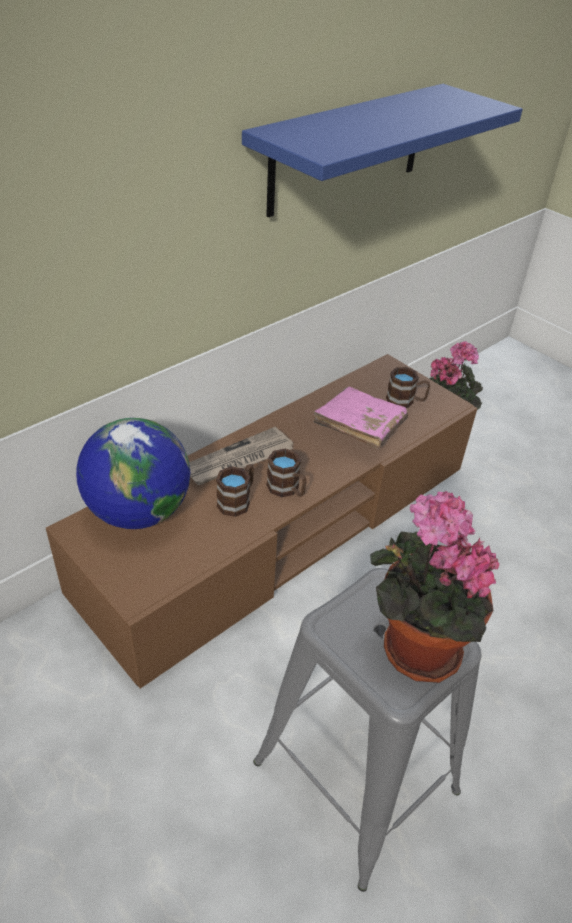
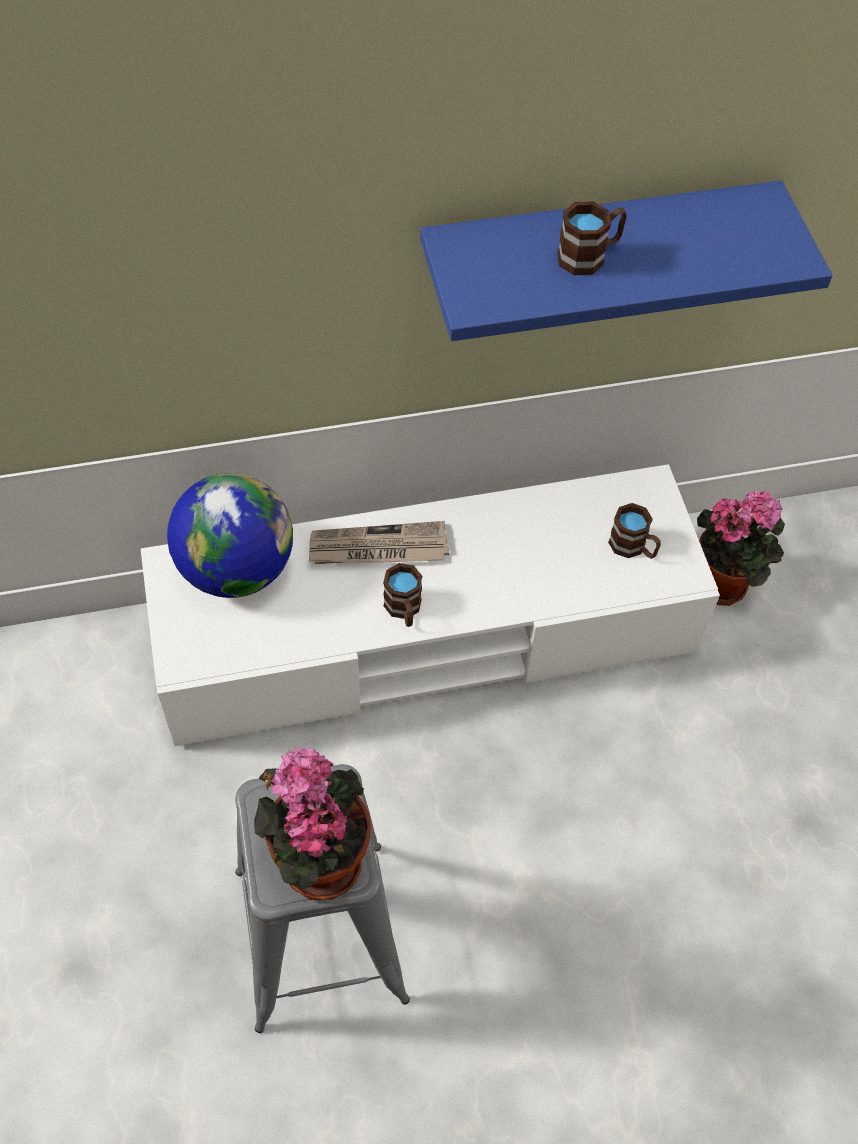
camera: 30 degrees right, 15 degrees up
brown tv stand [46,354,477,689] -> white tv stand [141,464,720,746]
brown mug [216,464,254,517] -> brown mug moved to [557,201,627,275]
pink book [313,386,408,448] -> none

